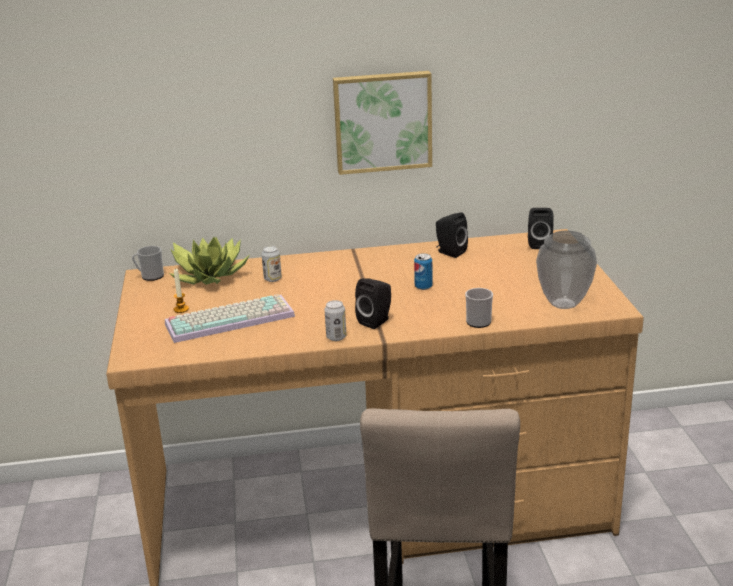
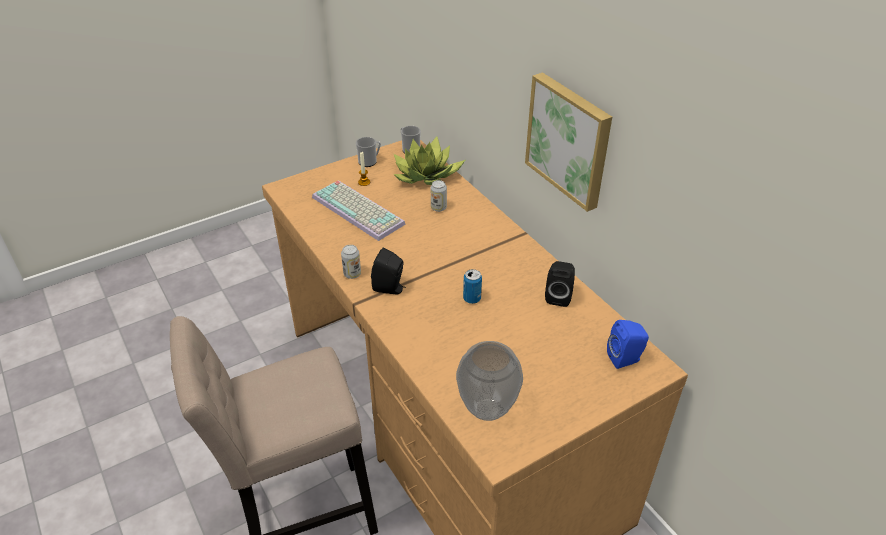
camera: 65 degrees right, 15 degrees up
mug [465,288,493,328] -> mug moved to [356,137,381,167]
black speaker [528,208,554,249] -> blue speaker [607,320,649,369]

